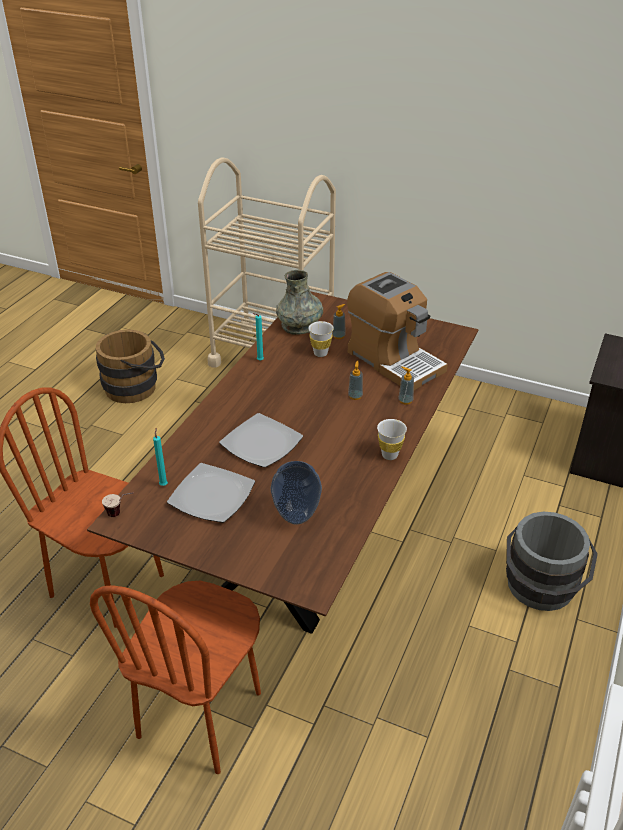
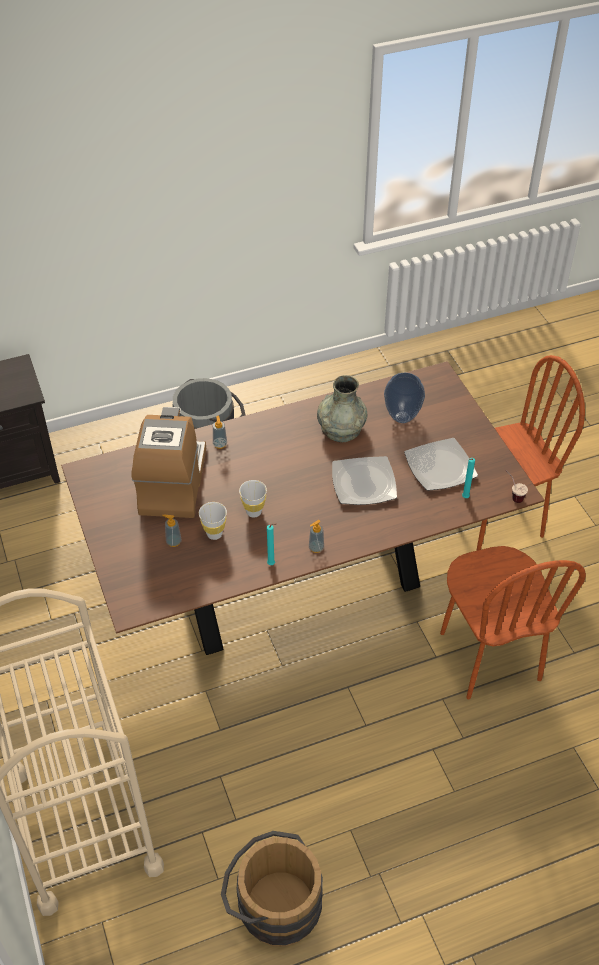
camera: 135 degrees left, 10 degrees up
grey vase [276,270,323,335] -> grey vase moved to [317,375,368,442]
soap dispenser [348,361,363,400] -> soap dispenser moved to [309,520,324,553]
white cup [377,419,407,460] -> white cup moved to [239,480,267,518]

